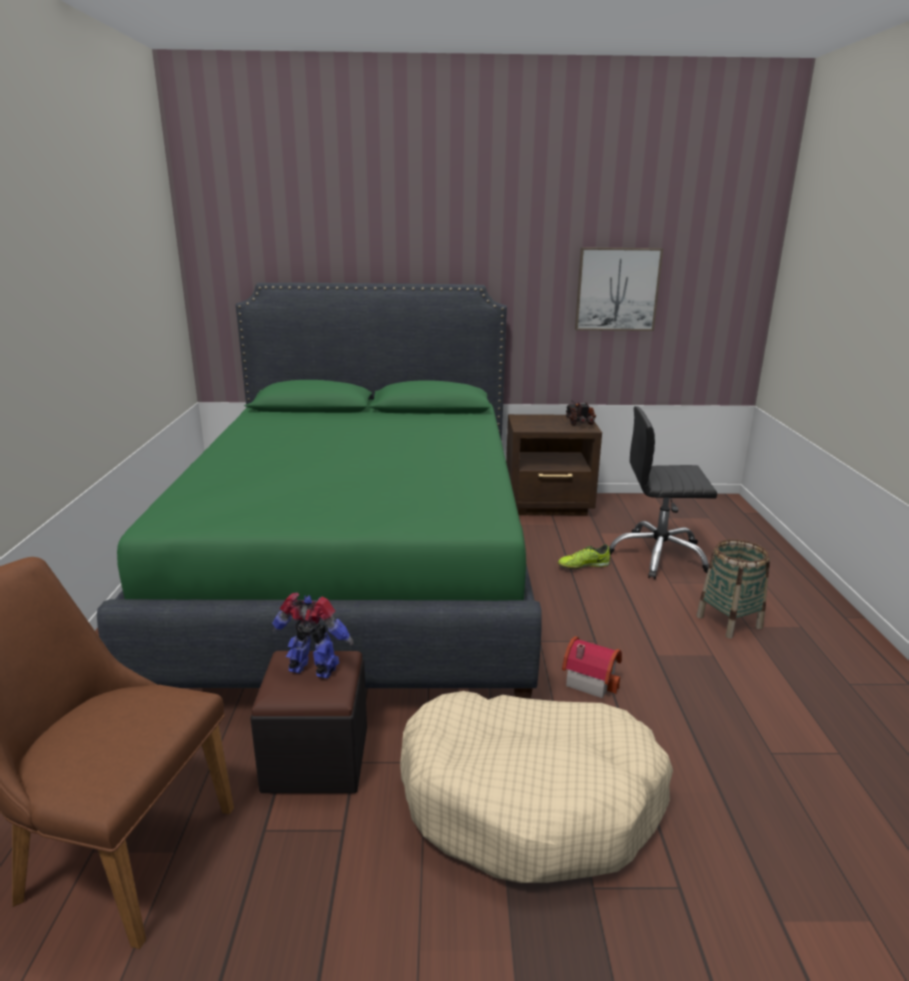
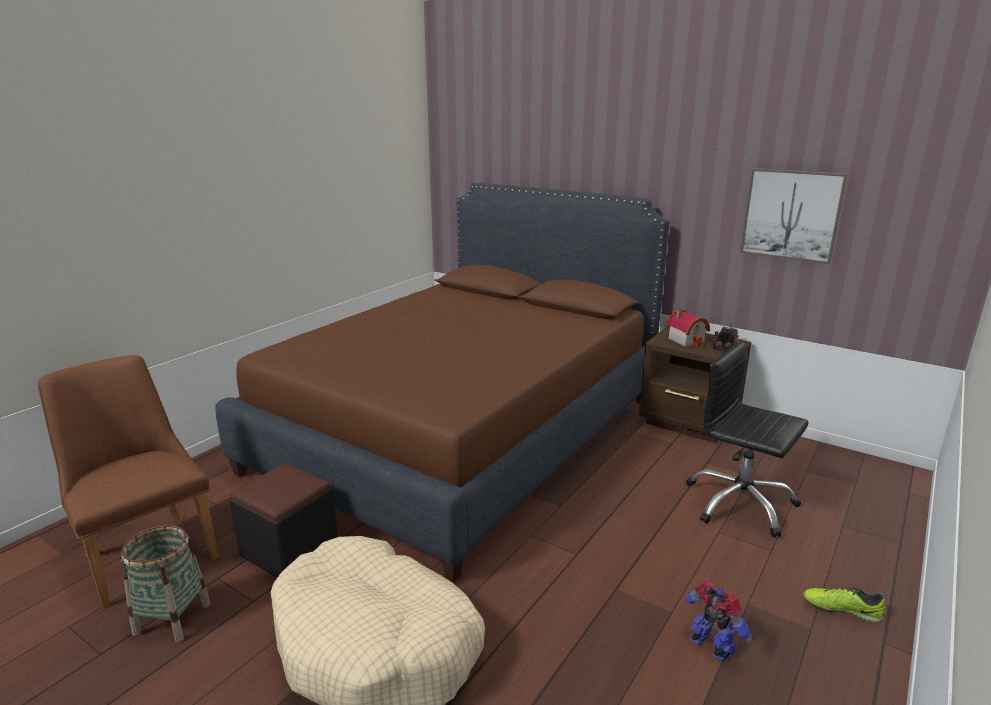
camera: 35 degrees right, 0 degrees up
green bed [97,283,542,699] -> brown bed [215,182,670,583]
toy robot [272,593,354,679] -> toy robot moved to [685,580,753,662]
shoe [558,544,610,569] -> shoe moved to [803,587,885,623]
toy house [562,636,622,698] -> toy house moved to [666,309,710,347]
basket [696,539,770,639] -> basket moved to [121,525,210,642]

